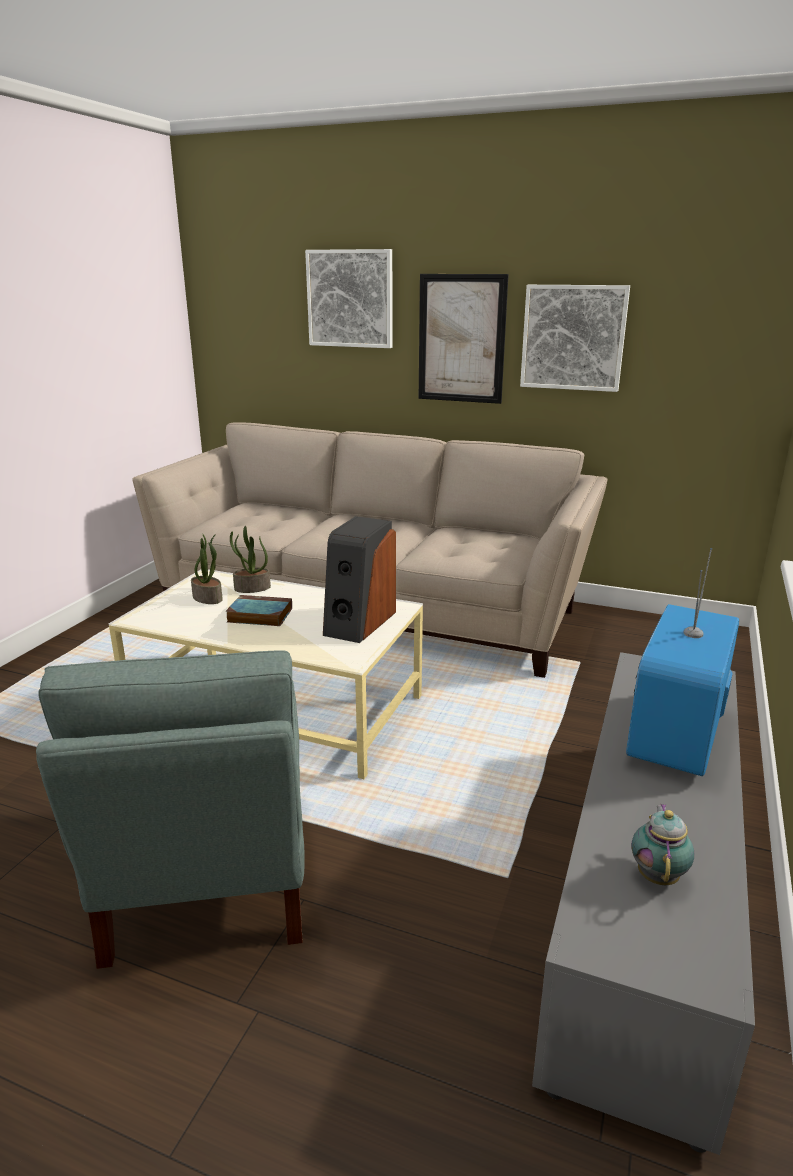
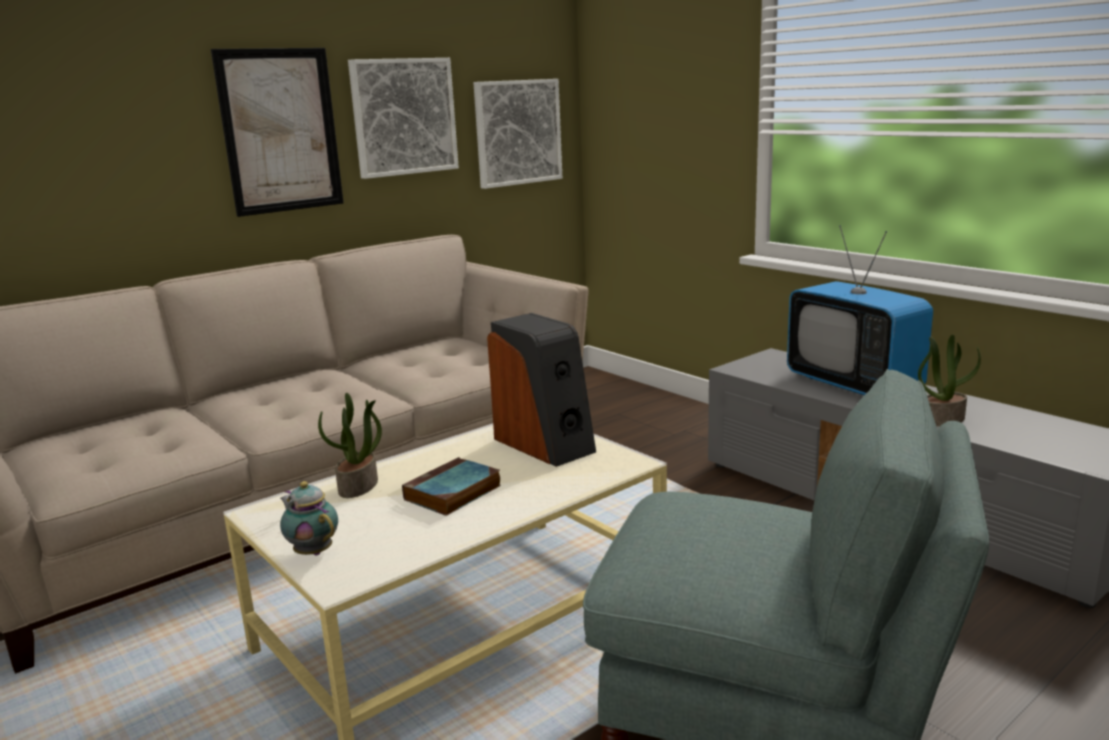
camera: 60 degrees left, 5 degrees down
potted plant [191,534,223,604] -> potted plant moved to [918,335,981,426]
picture [305,249,393,348] -> picture moved to [473,79,562,189]
teapot [632,803,694,885] -> teapot moved to [280,481,338,555]

